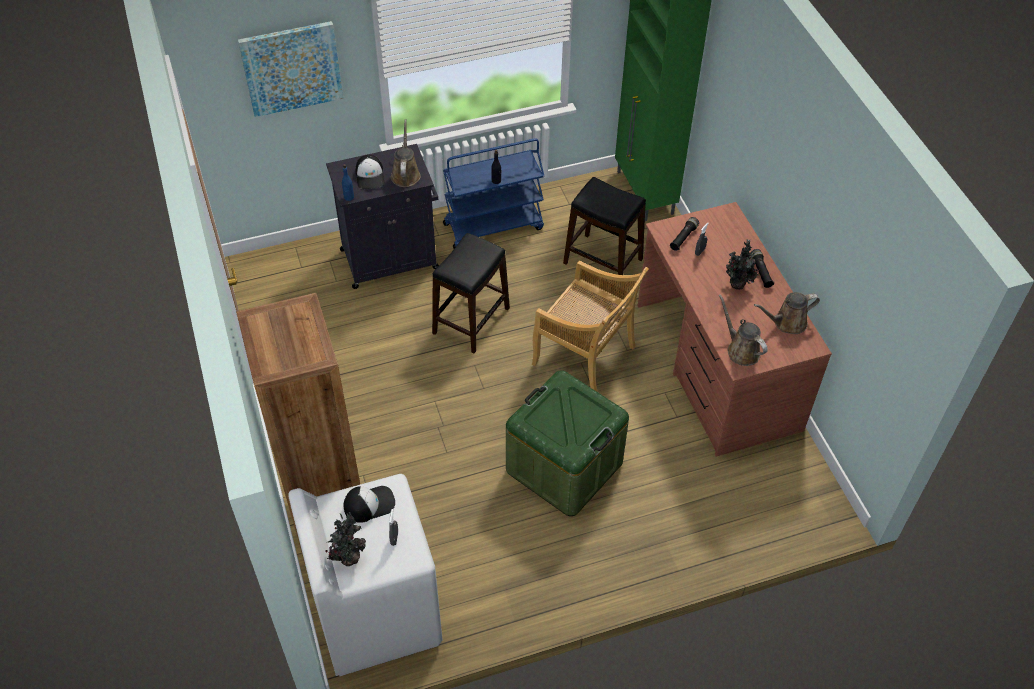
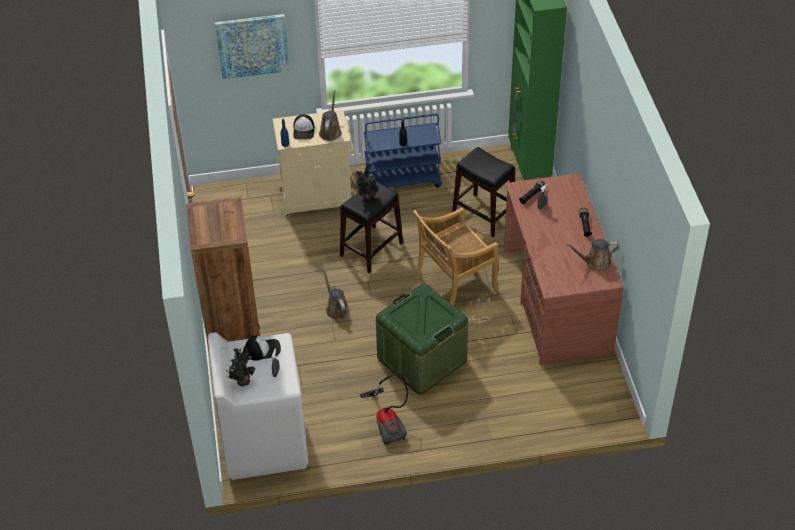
camera: 10 degrees right, 5 degrees down
black cabinet [326,144,439,289] -> beige cabinet [273,110,354,218]
beige chair [532,261,649,391] -> beige chair turned 105 degrees clockwise [413,208,499,306]
brown watering can [719,294,768,366] -> brown watering can moved to [323,268,349,319]
potted plant [726,239,760,289] -> potted plant moved to [355,162,379,200]
none -> vacuum cleaner [360,373,408,445]

